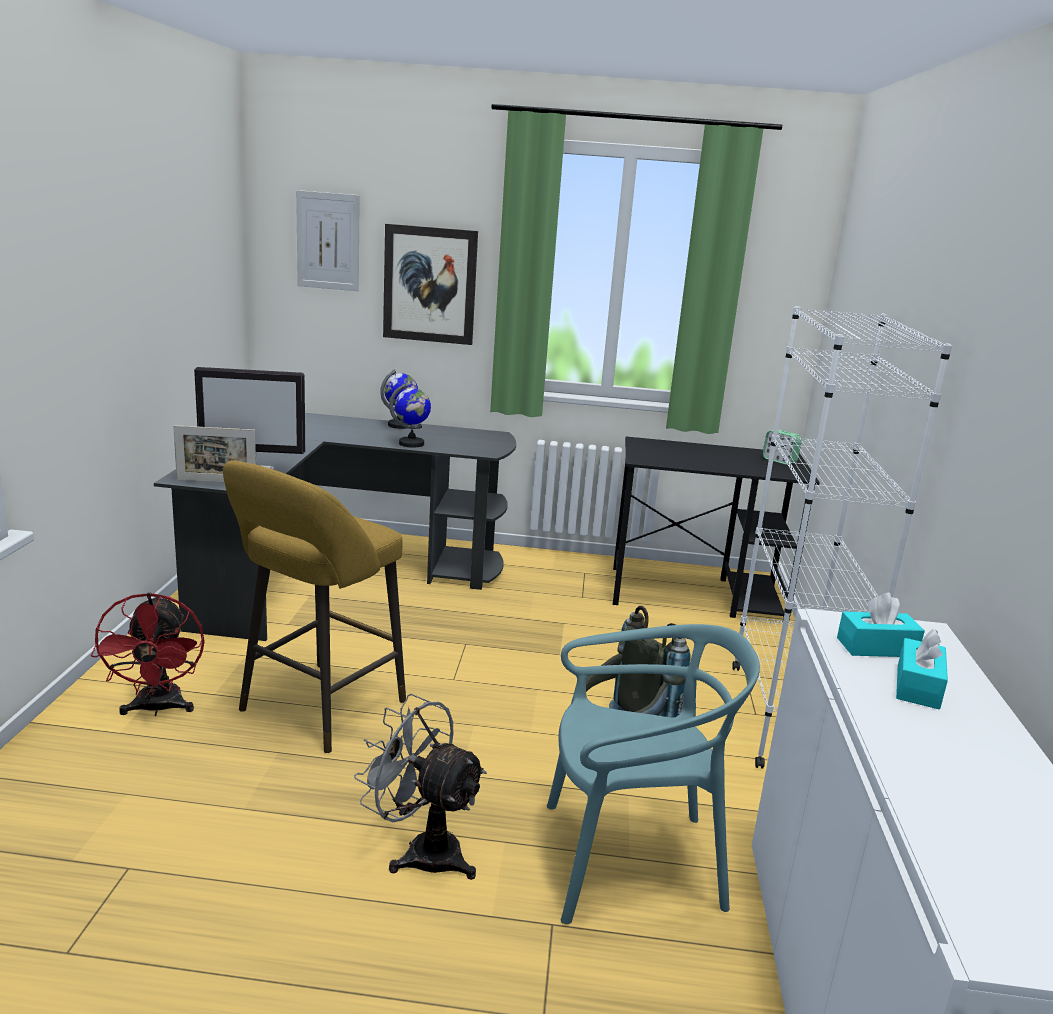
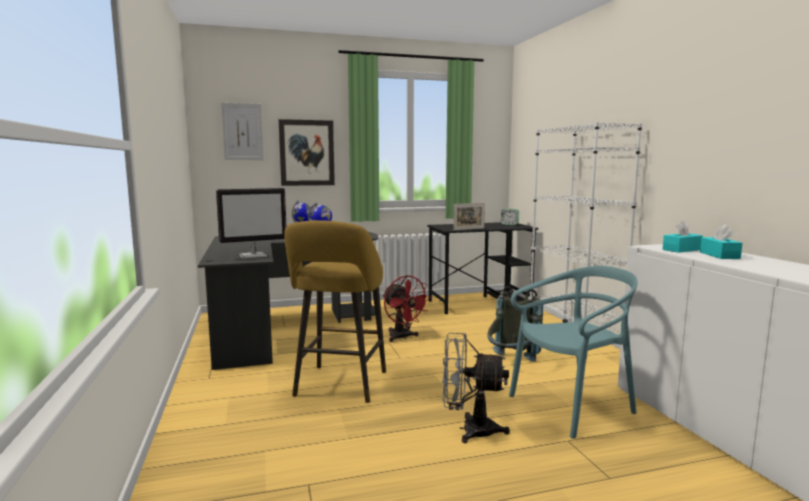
camera: 20 degrees left, 10 degrees down
red fan [91,592,205,716] -> red fan moved to [383,275,431,342]
picture frame [173,425,256,482] -> picture frame moved to [453,203,485,230]

